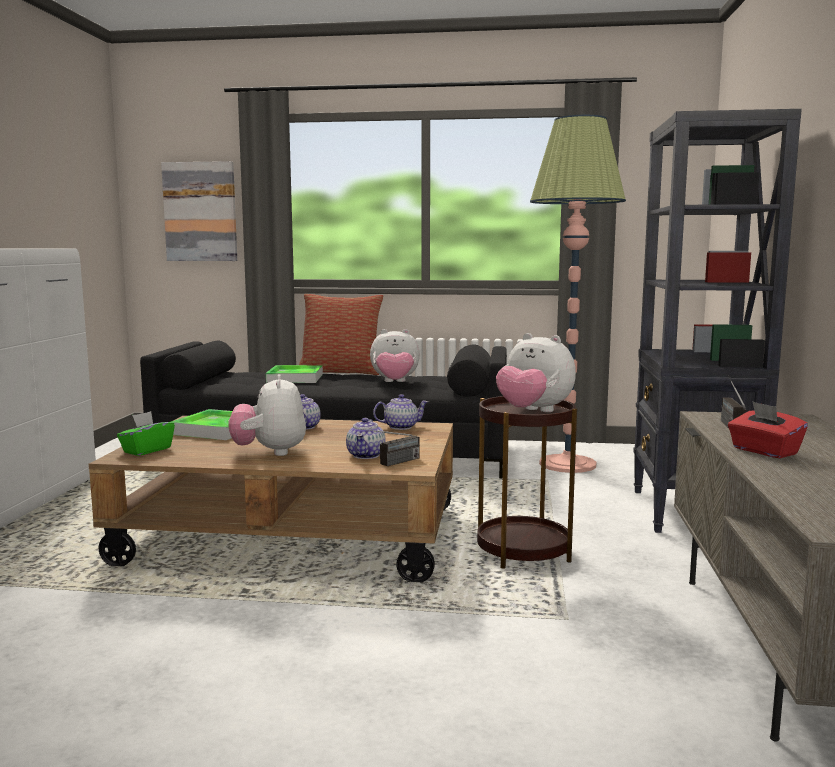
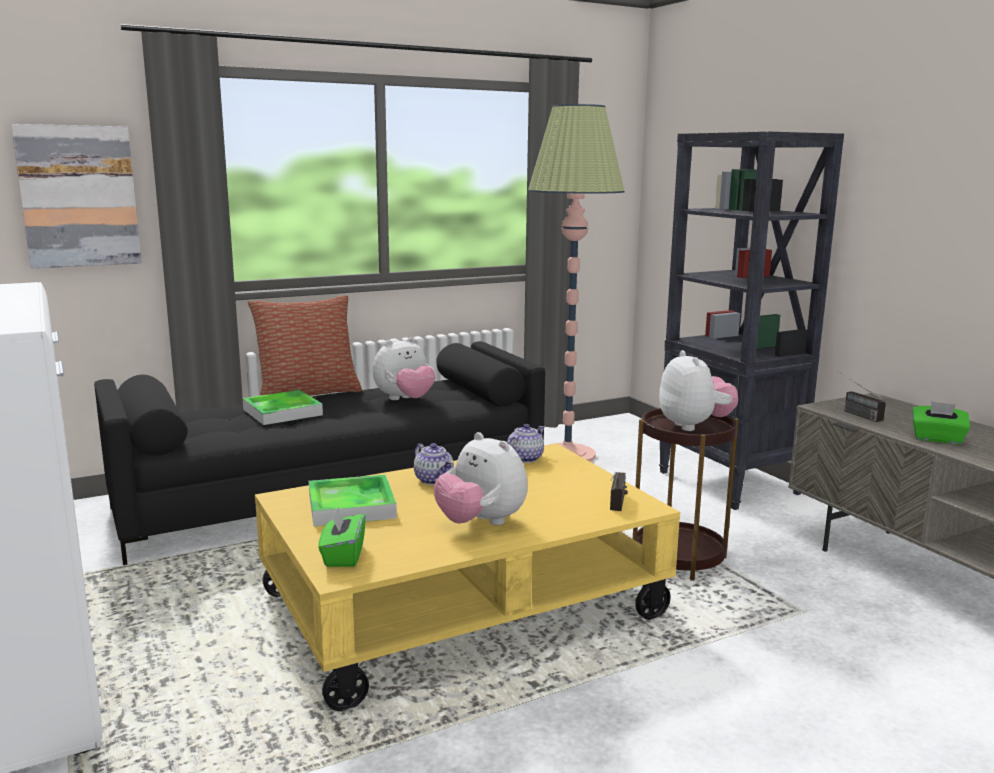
camera: 35 degrees left, 5 degrees up
brown coffee table [89,416,453,582] -> yellow coffee table [255,443,680,711]
teapot [346,418,386,459] -> none
plush toy [496,333,576,412] -> plush toy turned 105 degrees counterclockwise [659,350,738,431]
red tissue box [728,401,808,458] -> green tissue box [912,401,970,445]

